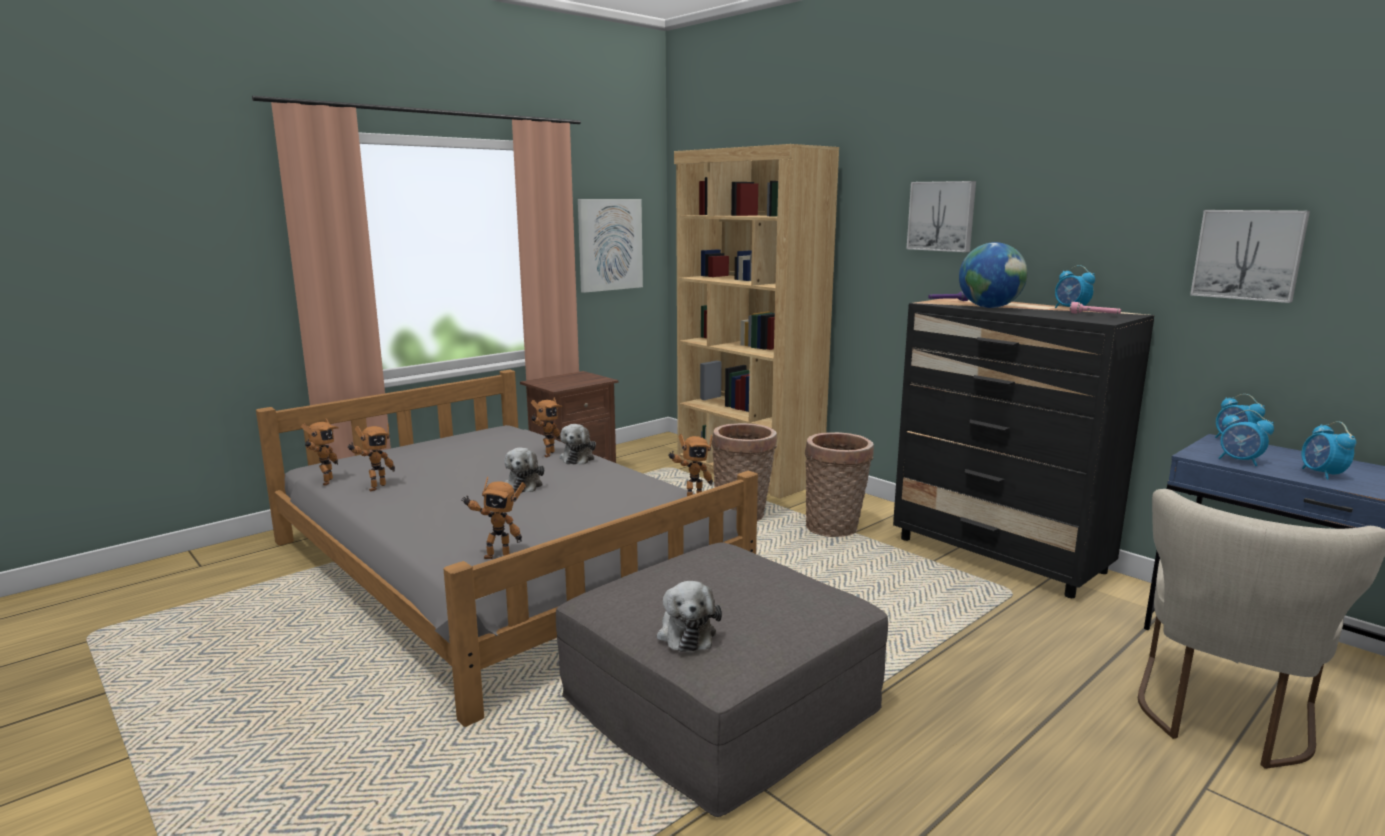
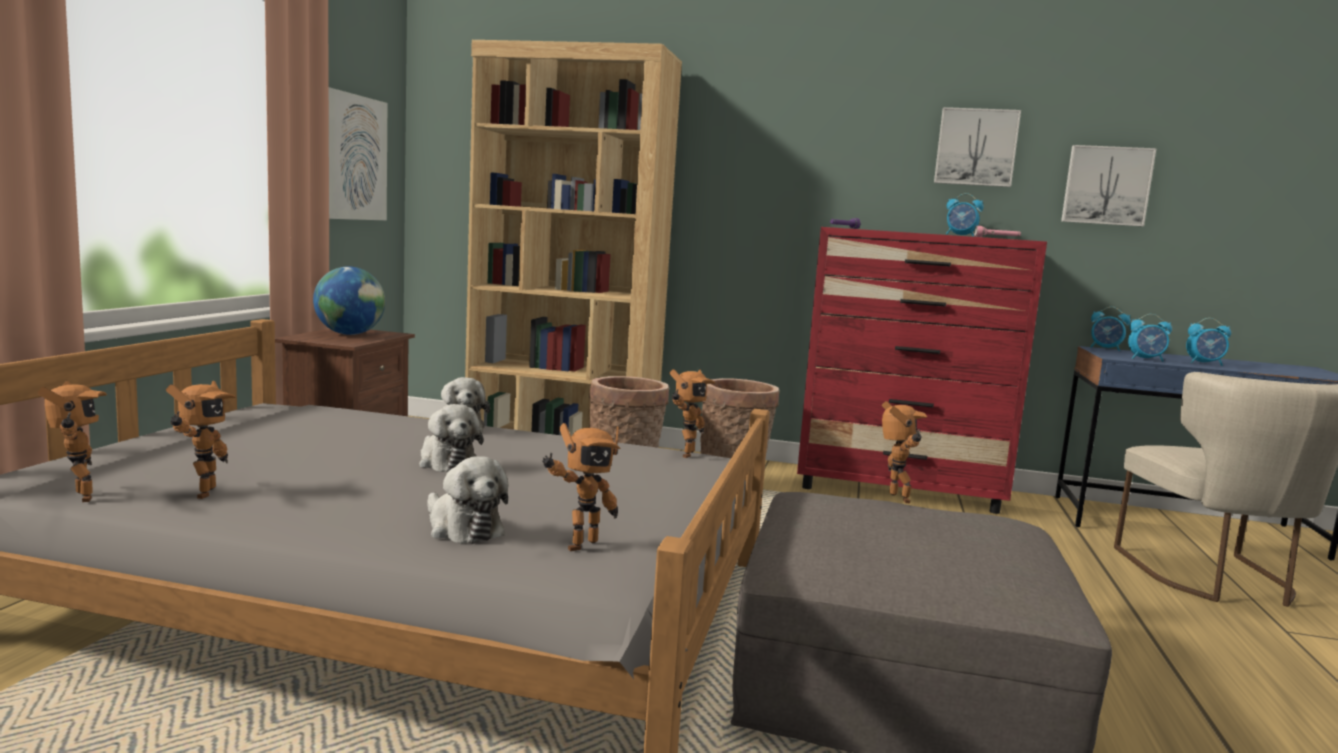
camera: 35 degrees left, 5 degrees down
toy robot [531,397,562,457] -> toy robot moved to [882,401,927,503]
plush toy [657,581,722,652] -> plush toy moved to [427,457,508,544]
black dresser [893,298,1154,598] -> red dresser [797,227,1047,514]
picture [907,181,976,252] -> picture moved to [934,107,1021,187]
globe [959,242,1027,308] -> globe moved to [313,266,385,335]
alarm clock [1301,421,1356,480] -> alarm clock turned 45 degrees counterclockwise [1186,318,1231,366]

